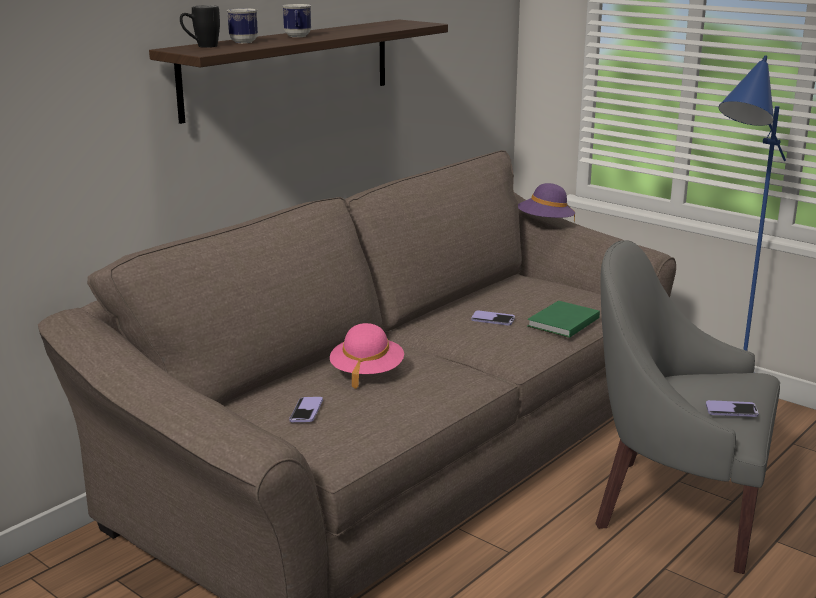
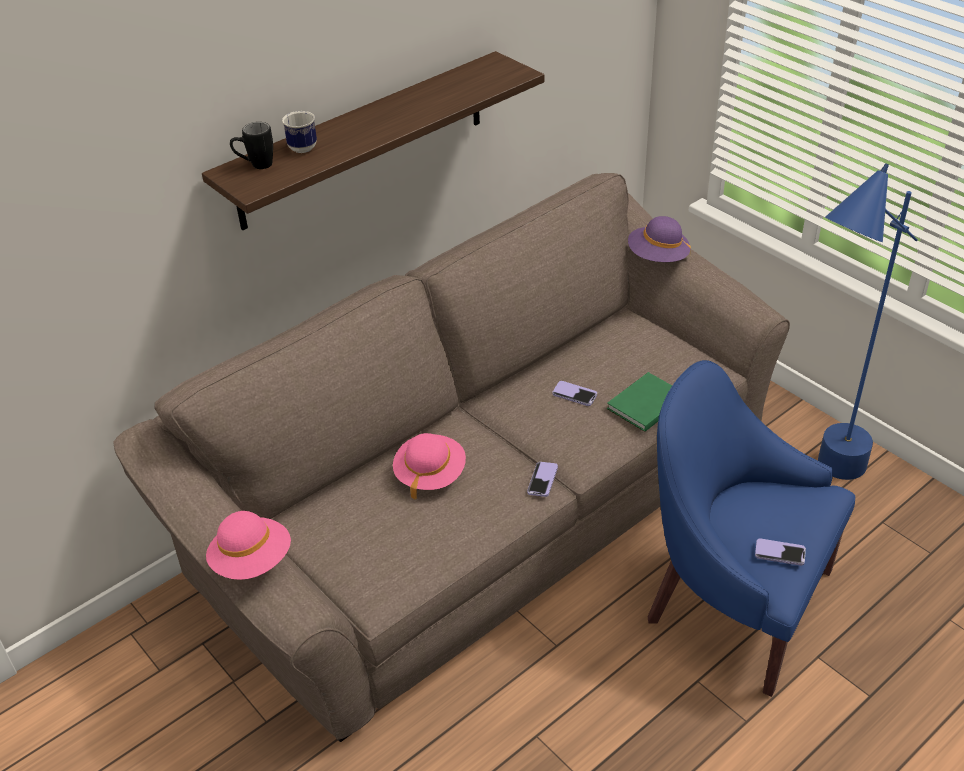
camera: 10 degrees right, 20 degrees up
mug [282,4,311,37] -> none
phone [289,397,323,422] -> phone moved to [527,462,558,497]
grey armchair [596,240,780,574] -> blue armchair [648,360,855,697]
none -> pink hat [206,511,291,580]

